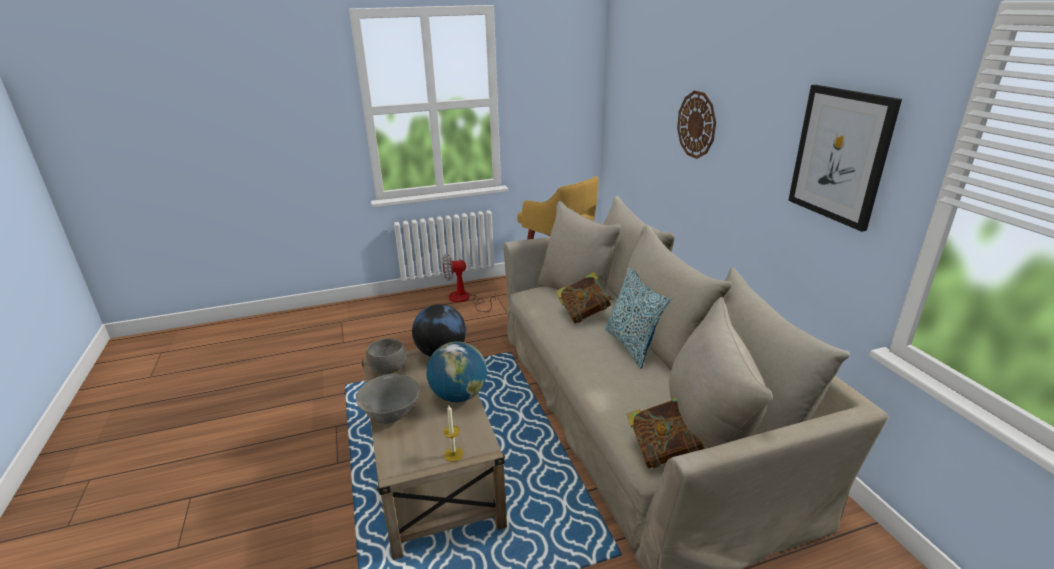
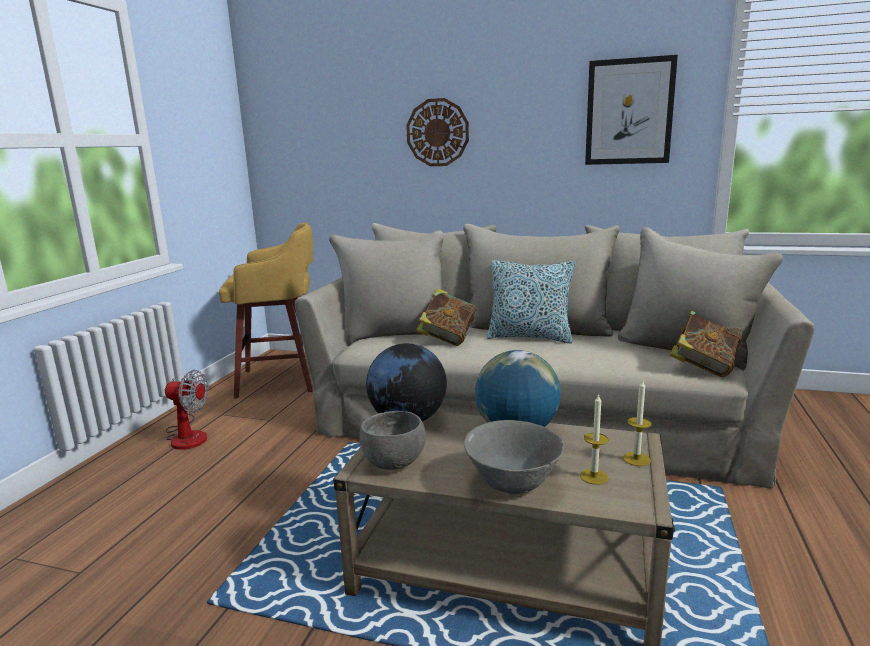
camera: 55 degrees left, 10 degrees down
fan [443,254,496,312] -> fan turned 105 degrees counterclockwise [165,370,208,450]
none -> candle [580,393,609,485]

